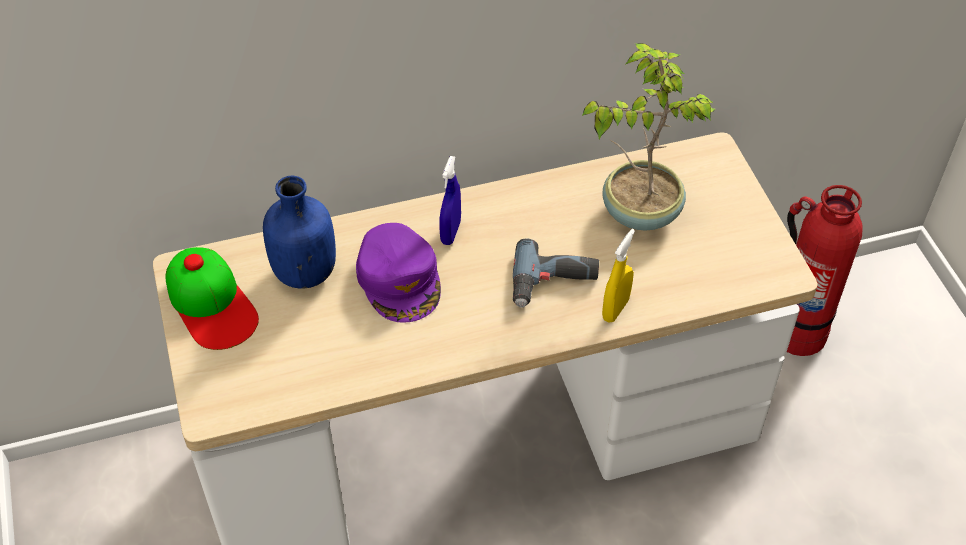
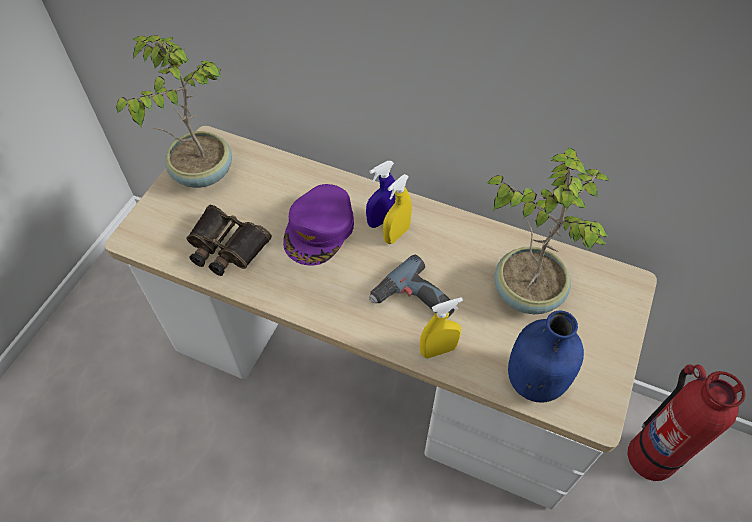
camera: 40 degrees right, 5 degrees up
cap [165,247,259,350] -> potted plant [116,35,232,188]
blue bottle [263,176,336,289] -> blue bottle moved to [508,310,584,403]
none -> binoculars [186,205,272,276]
none -> yellow spray bottle [383,174,412,244]

